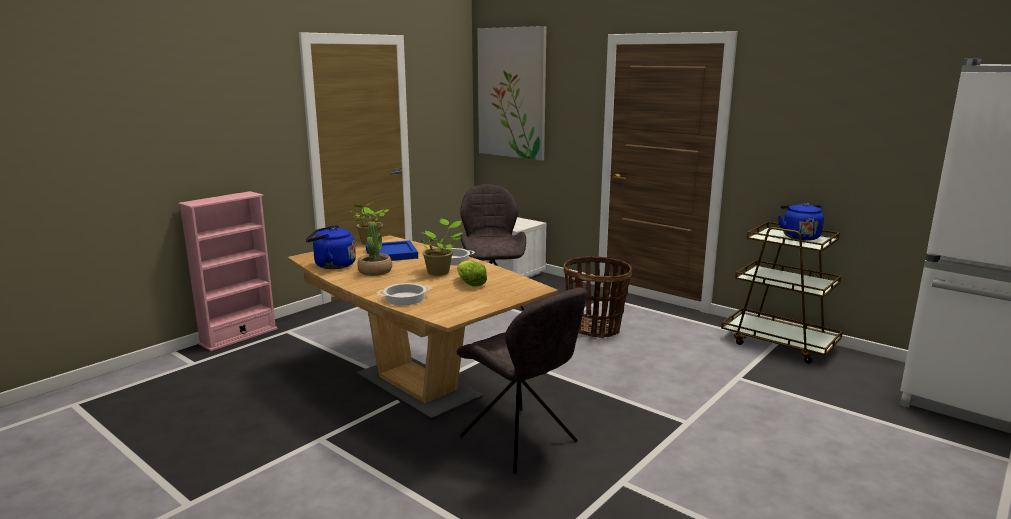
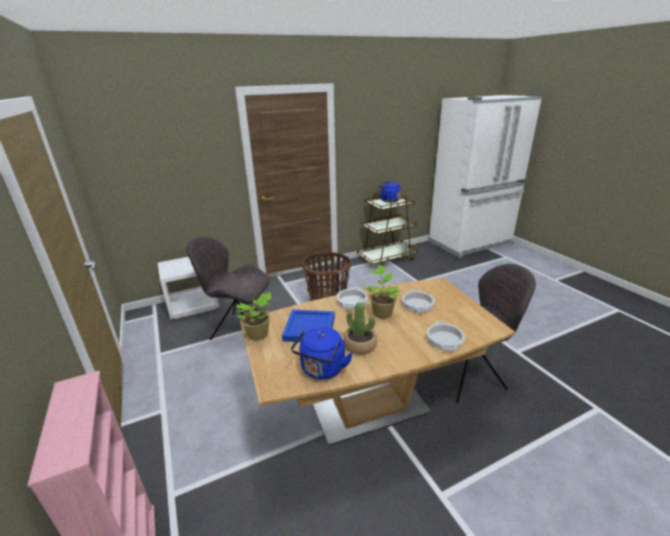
camera: 65 degrees left, 10 degrees up
lettuce [457,261,487,286] -> cooking pot [402,289,435,313]
picture [477,26,546,161] -> none

